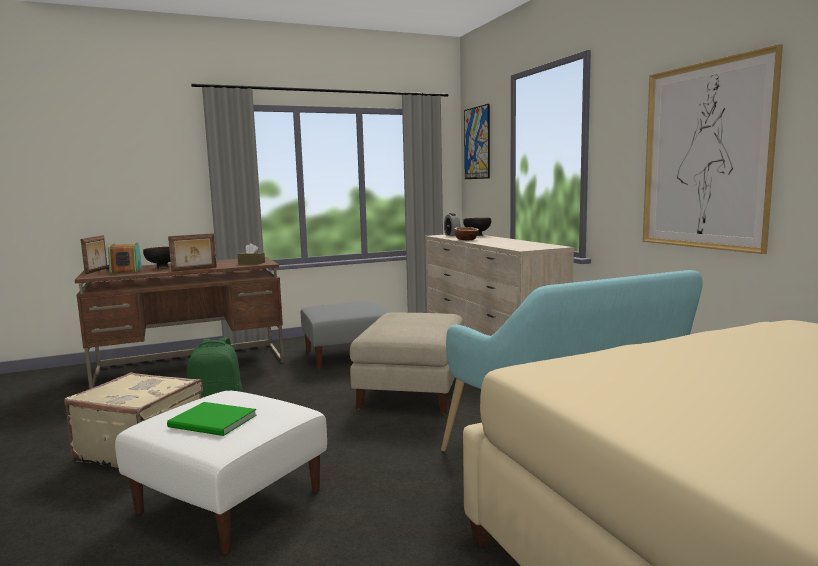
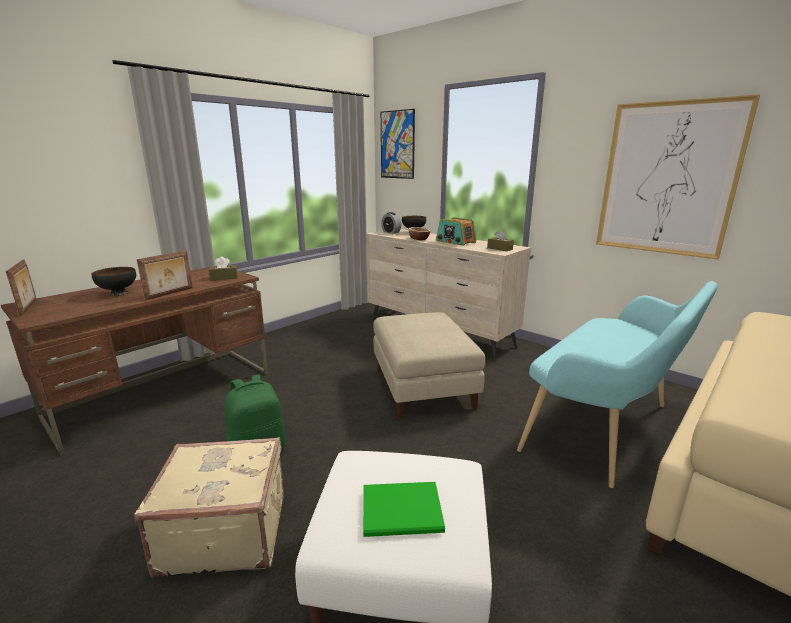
camera: 25 degrees left, 10 degrees up
radio [106,242,142,274] -> radio moved to [436,217,476,246]
grey ottoman [301,302,390,370] -> none
none -> brown tissue box [487,230,514,251]

